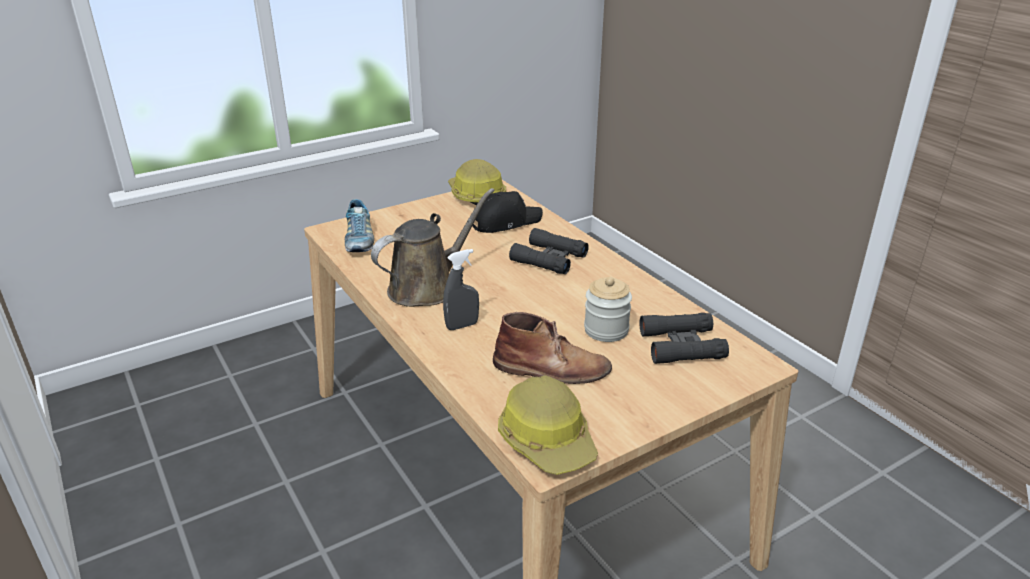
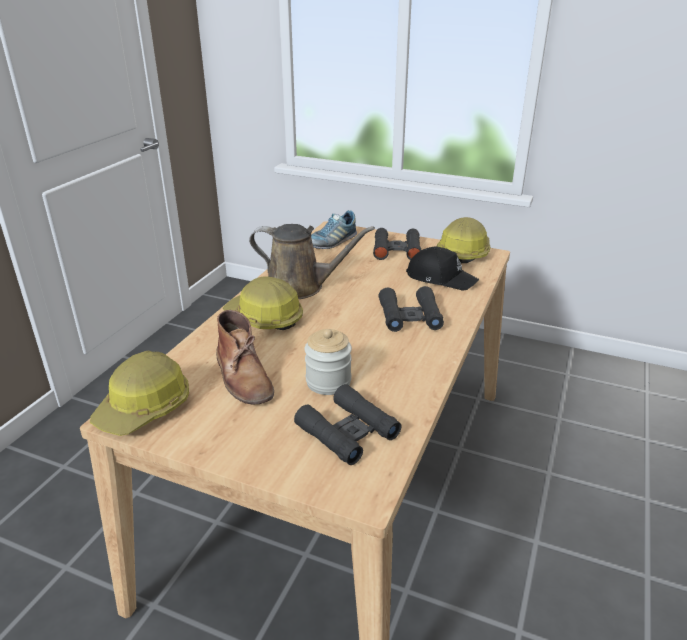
camera: 55 degrees right, 0 degrees up
grey spray bottle [443,249,479,330] -> hard hat [223,276,303,330]
none -> black binoculars [373,228,421,260]

